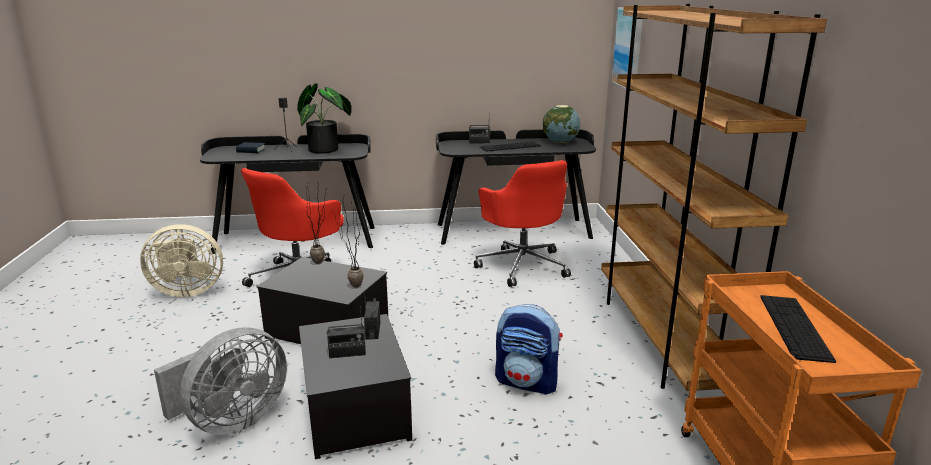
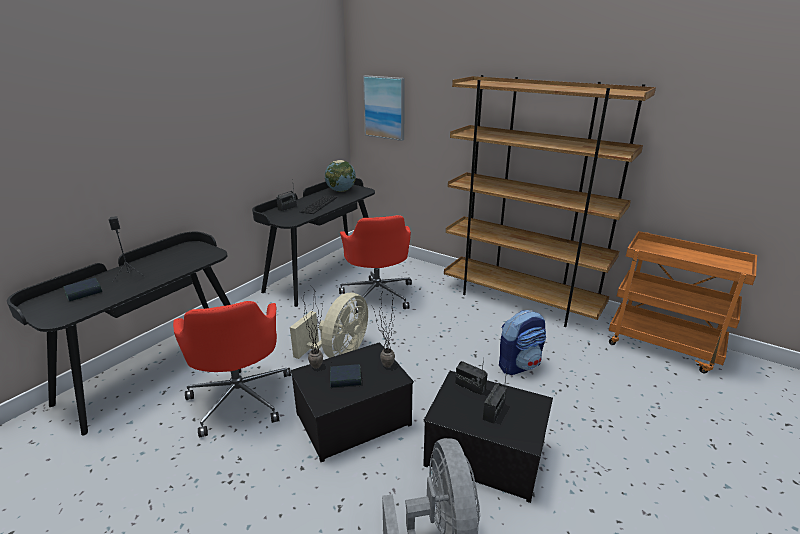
camera: 50 degrees left, 5 degrees up
beige fan [140,224,223,297] -> beige fan moved to [290,293,368,359]
potted plant [297,83,351,153] -> none
red office chair [474,160,571,287] -> red office chair turned 60 degrees clockwise [339,215,412,314]
keyboard [760,295,836,363] -> none
none -> book [330,364,361,388]

